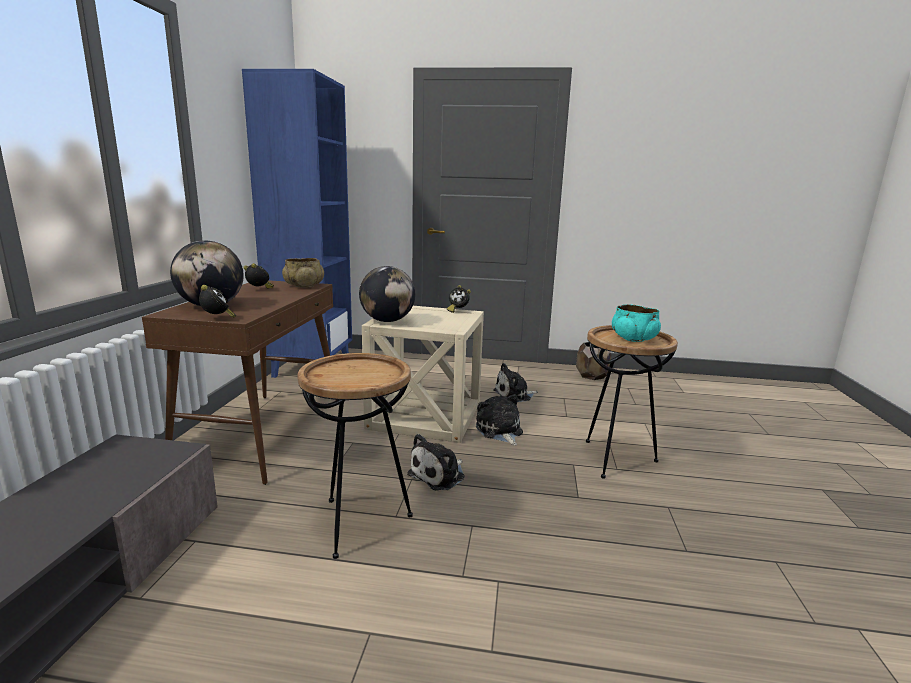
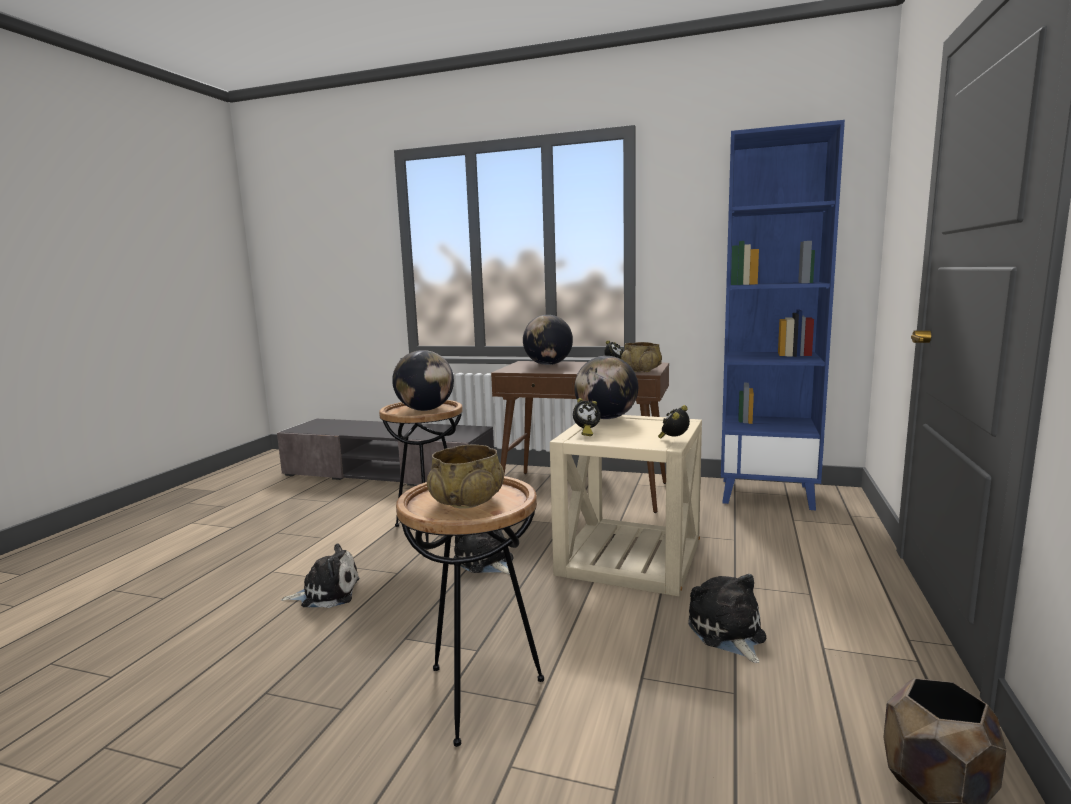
camera: 100 degrees right, 5 degrees down
alarm clock [199,285,236,318] -> alarm clock moved to [573,398,601,436]
plush toy [476,394,523,446] -> plush toy moved to [281,543,359,608]
turquoise bowl [612,304,661,342] -> beige bowl [427,445,504,509]
none -> globe [392,350,454,411]

